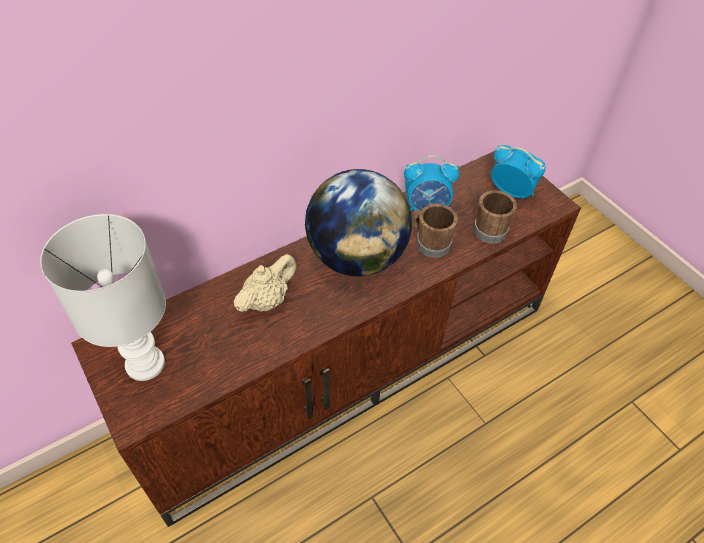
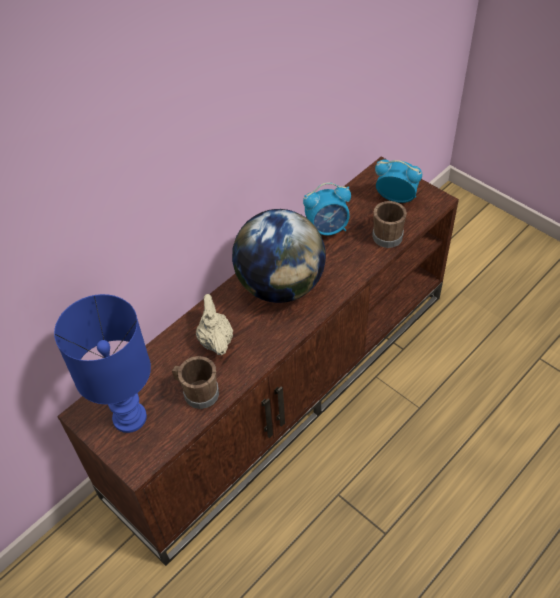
camera: 10 degrees left, 0 degrees up
white table lamp [40,214,166,381] -> blue table lamp [54,294,151,433]
beige teapot [234,254,297,312] -> beige teapot turned 45 degrees counterclockwise [196,294,233,356]
brown mug [412,204,458,258] -> brown mug moved to [172,356,219,409]

